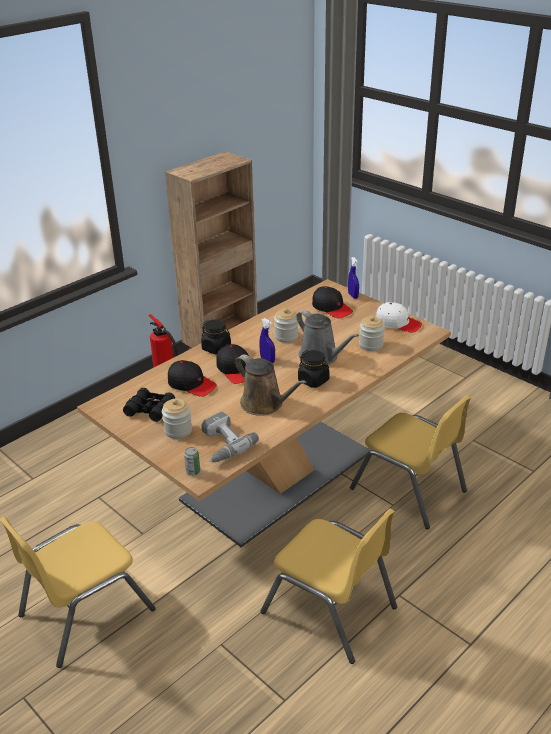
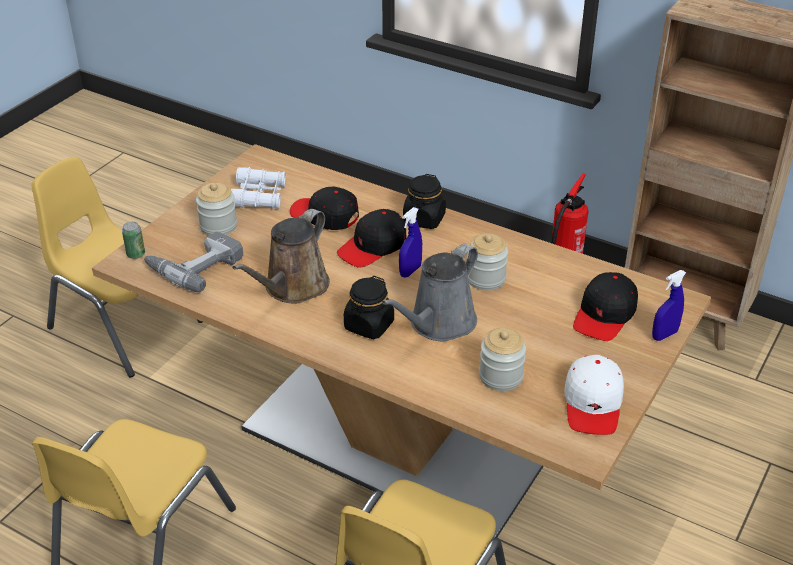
camera: 75 degrees right, 5 degrees up
black binoculars [123,388,175,422] -> white binoculars [231,167,286,209]
black cap [168,360,217,397] -> black cap turned 105 degrees clockwise [290,187,359,230]

